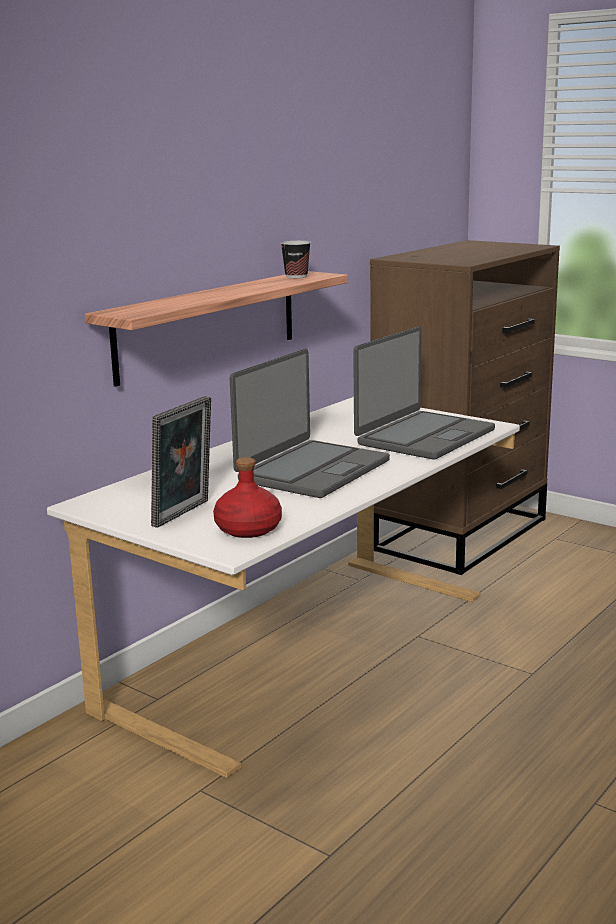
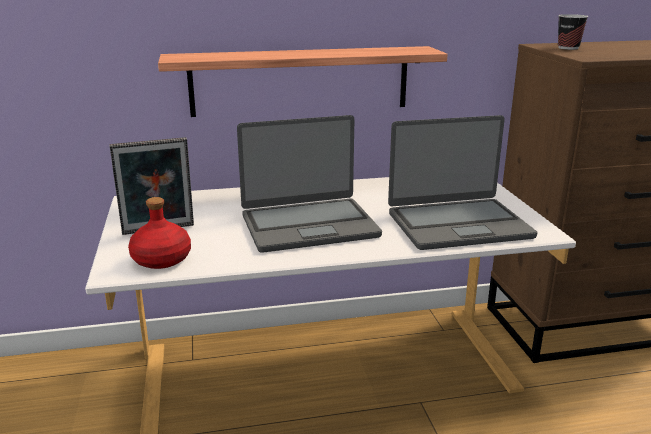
camera: 40 degrees right, 5 degrees up
cup [281,241,311,278] -> cup moved to [558,14,588,50]

